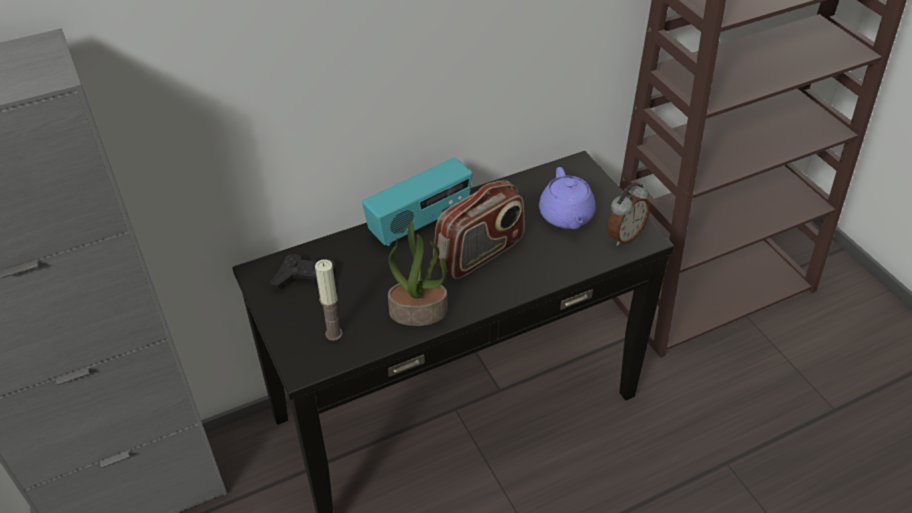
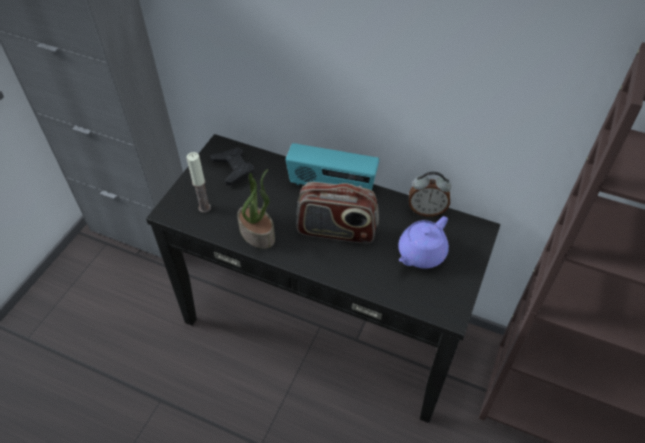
camera: 50 degrees right, 5 degrees up
alarm clock [607,183,650,246] -> alarm clock moved to [409,172,451,217]

